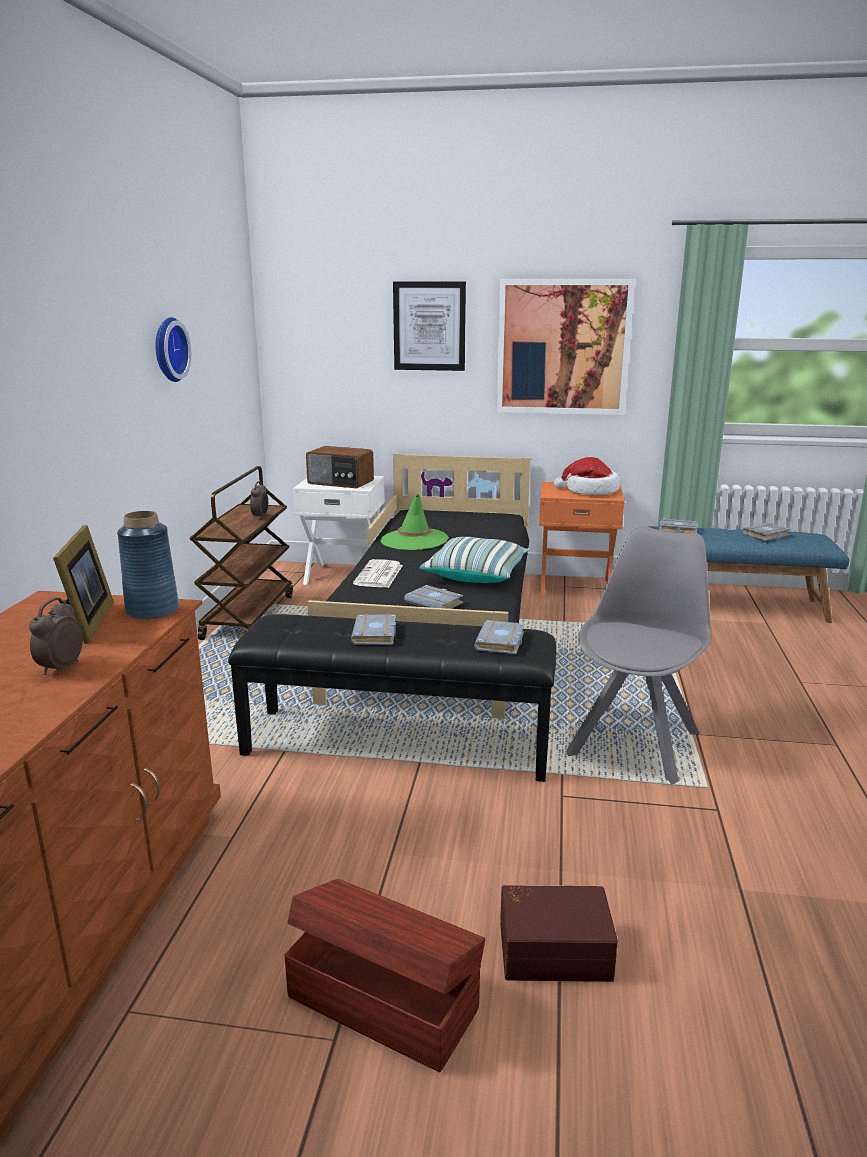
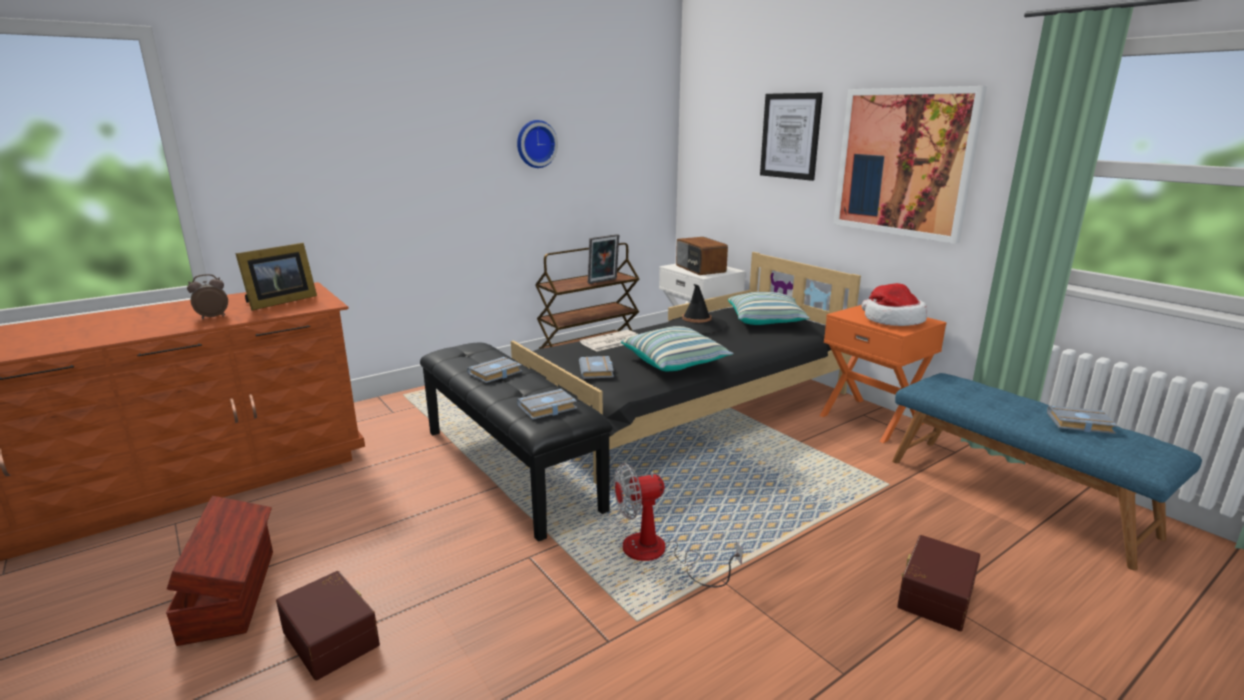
camera: 45 degrees right, 0 degrees up
blue vase [117,511,179,620] -> none
alarm clock [250,481,268,519] -> picture frame [588,234,619,284]
green hat [381,493,449,550] -> black hat [666,284,727,334]
grey chair [566,526,711,784] -> fan [614,463,743,588]
grey book [659,518,698,533] -> none
none -> pillow [728,292,810,325]
none -> brown storage box [897,535,980,631]

